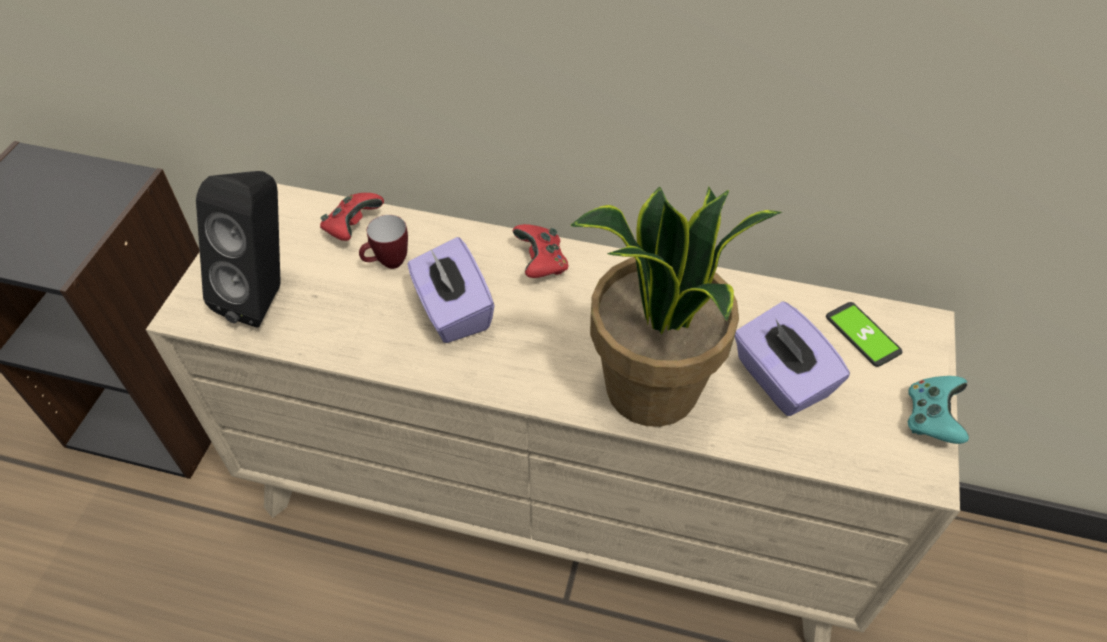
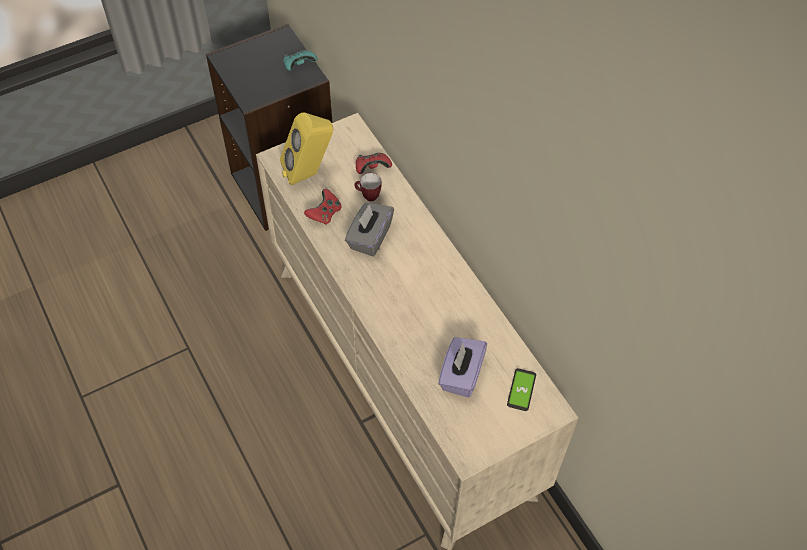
camera: 45 degrees right, 5 degrees up
black speaker [196,171,281,327] -> yellow speaker [280,112,333,186]
purple tissue box [407,237,495,343] -> grey tissue box [345,202,394,256]
red game controller [513,224,568,278] -> red game controller moved to [304,189,342,225]
potted plant [571,187,782,427] -> none
turquoise game controller [908,376,969,444] -> turquoise game controller moved to [283,50,317,71]

